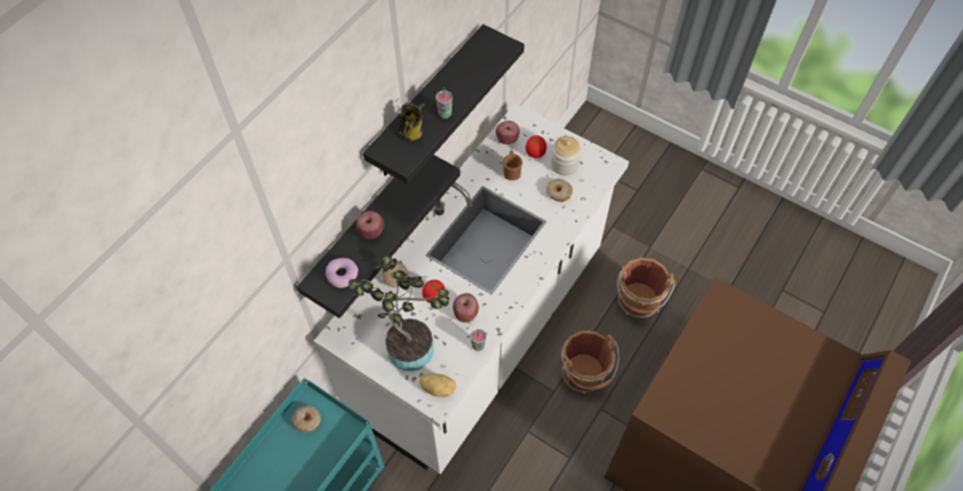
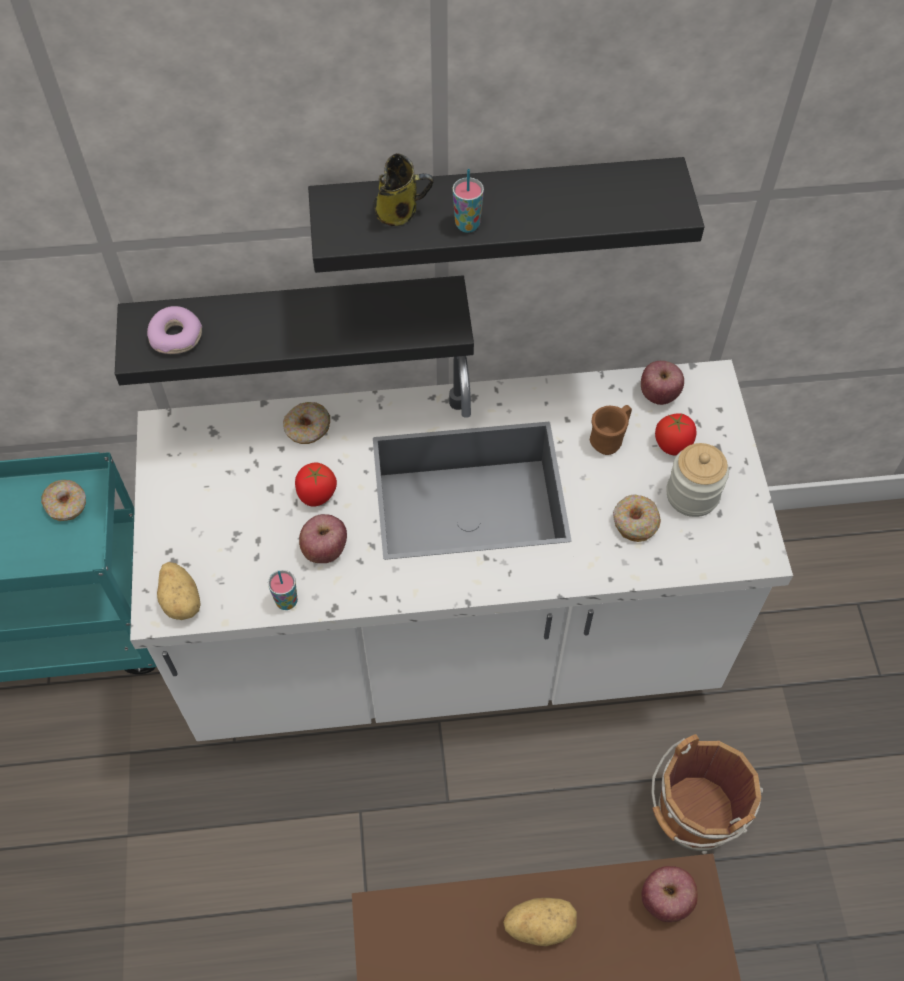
camera: 50 degrees right, 0 degrees up
potted plant [349,255,449,371] -> none
apple [356,211,384,239] -> apple moved to [641,866,698,922]
brown bucket [561,331,619,394] -> none
none -> potato [503,898,577,946]

